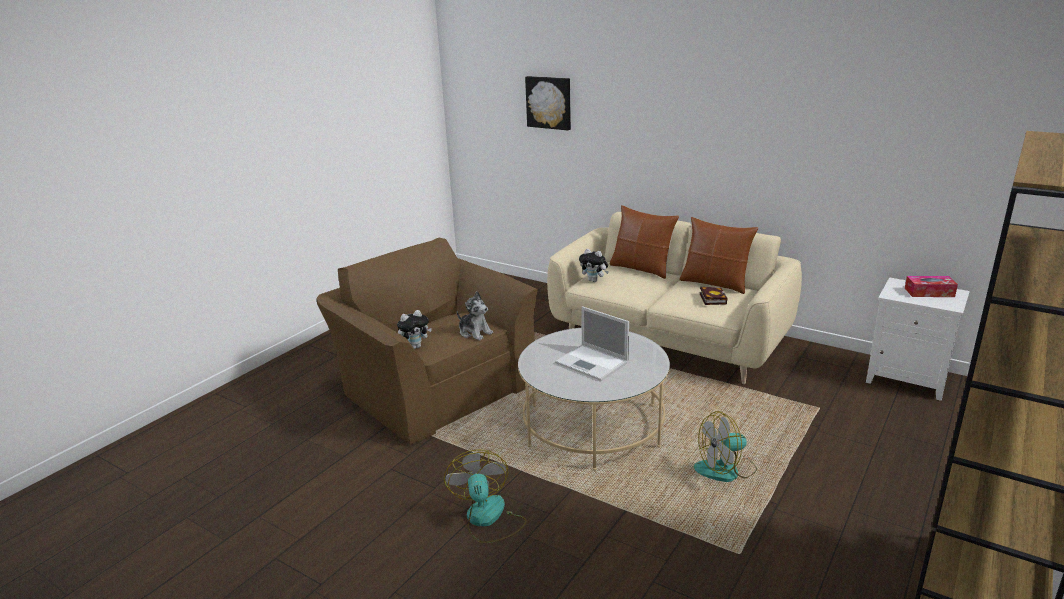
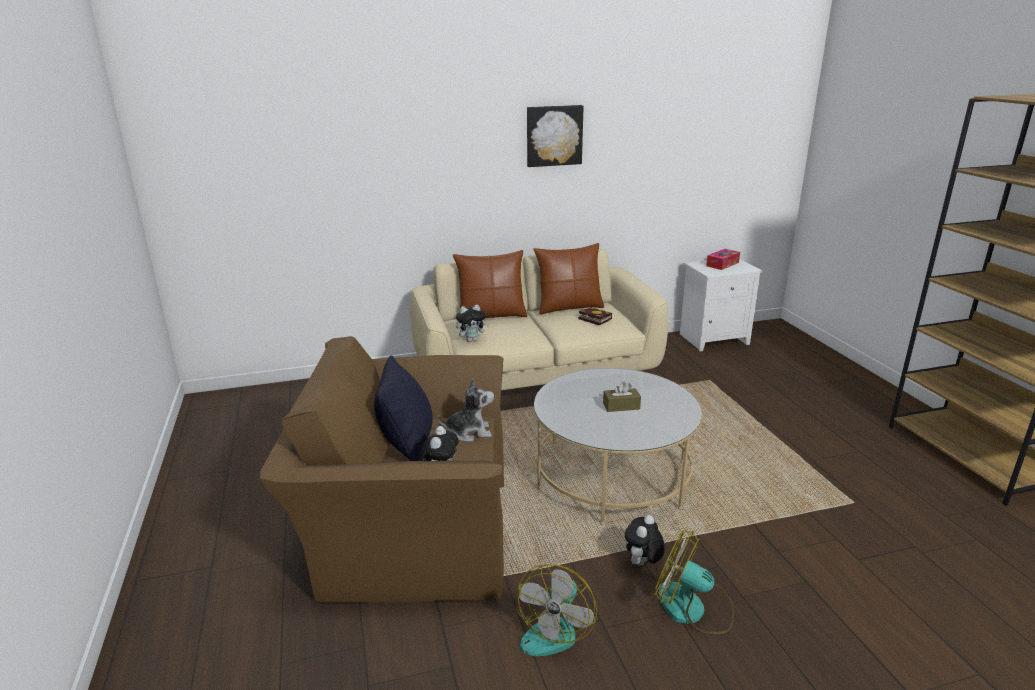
camera: 50 degrees left, 0 degrees up
picture [525,76,571,130] -> picture moved to [527,105,584,167]
laptop [555,306,629,381] -> brown tissue box [603,381,641,412]
fan [694,411,757,482] -> fan moved to [516,564,597,656]
none -> black pillow [374,355,433,461]
none -> plush toy [625,515,665,566]

